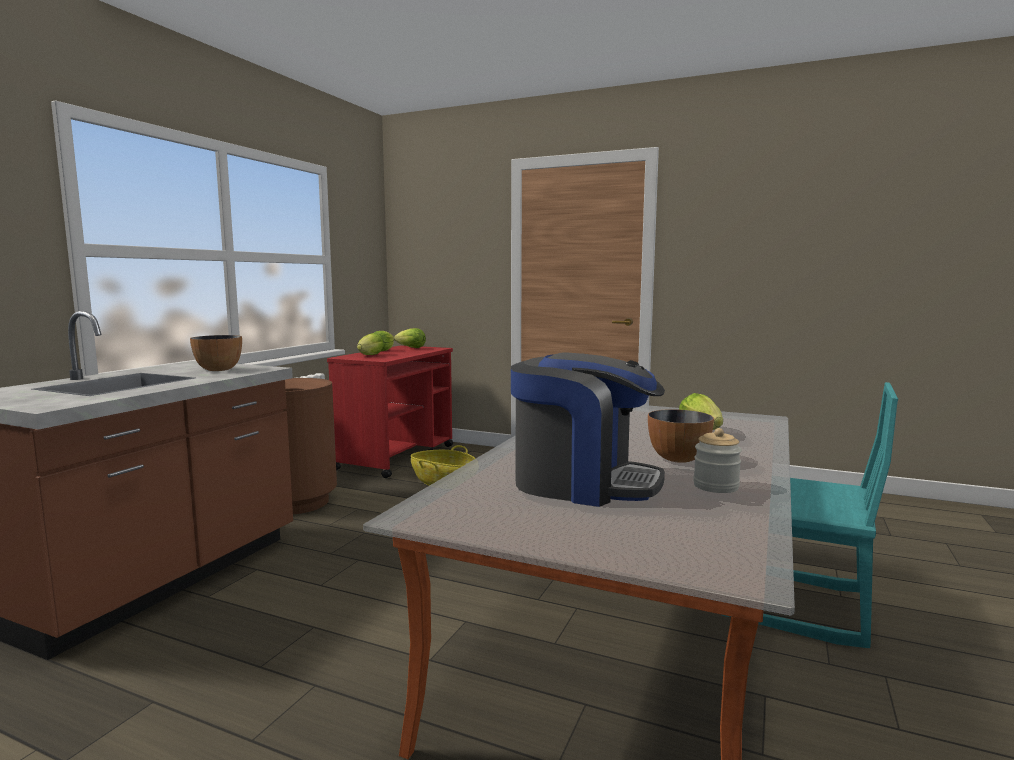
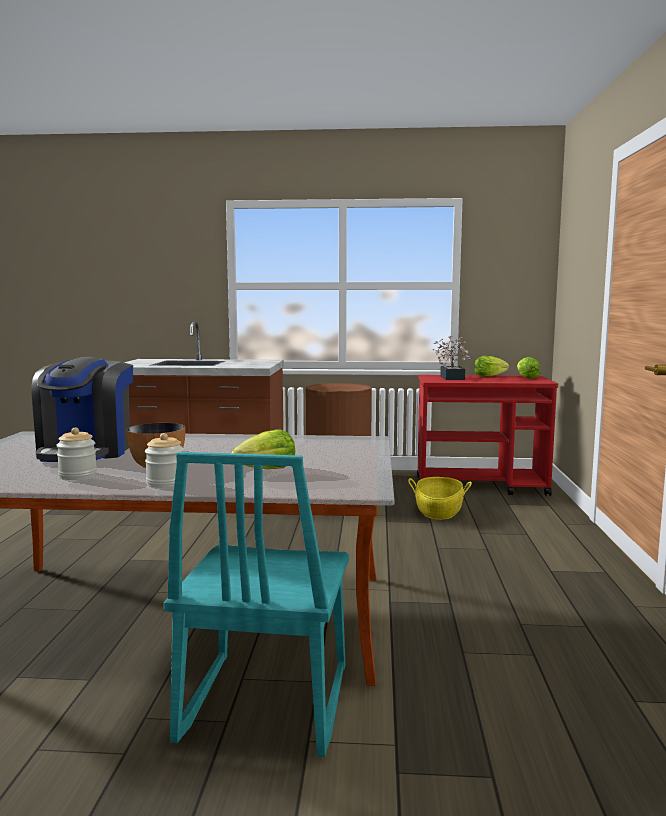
camera: 70 degrees right, 0 degrees up
bowl [190,335,242,371] -> none
lettuce [357,333,384,355] -> potted plant [432,335,471,380]
none -> jar [145,433,184,488]

